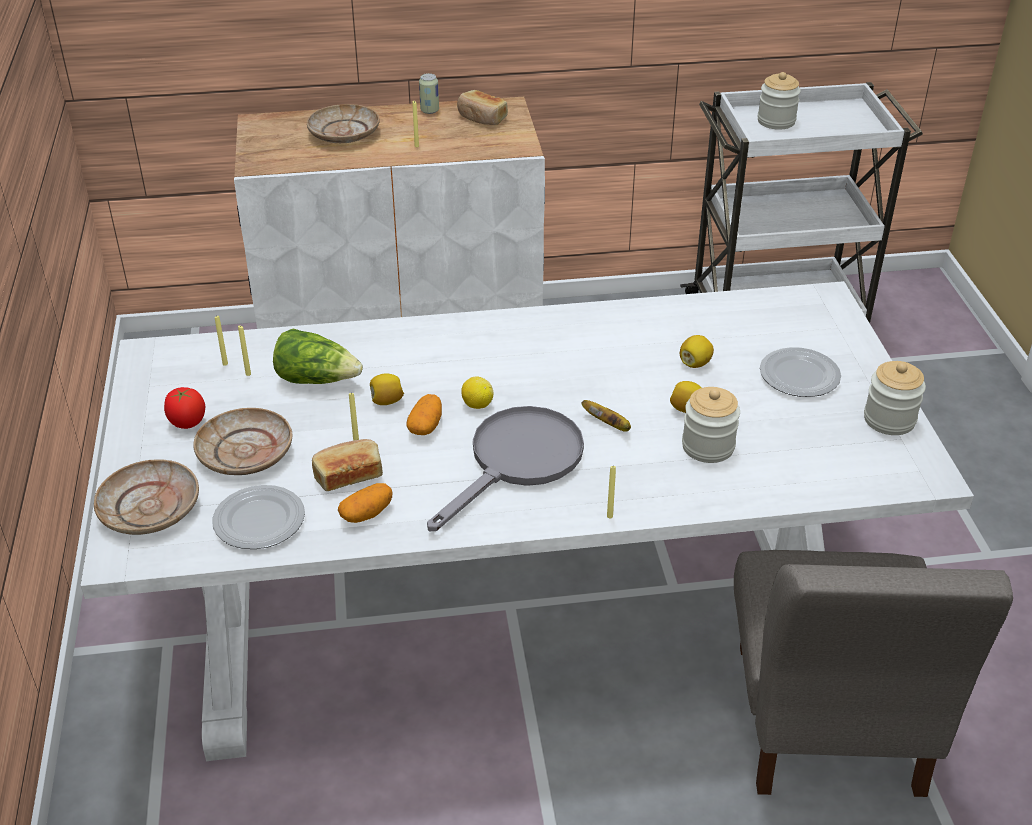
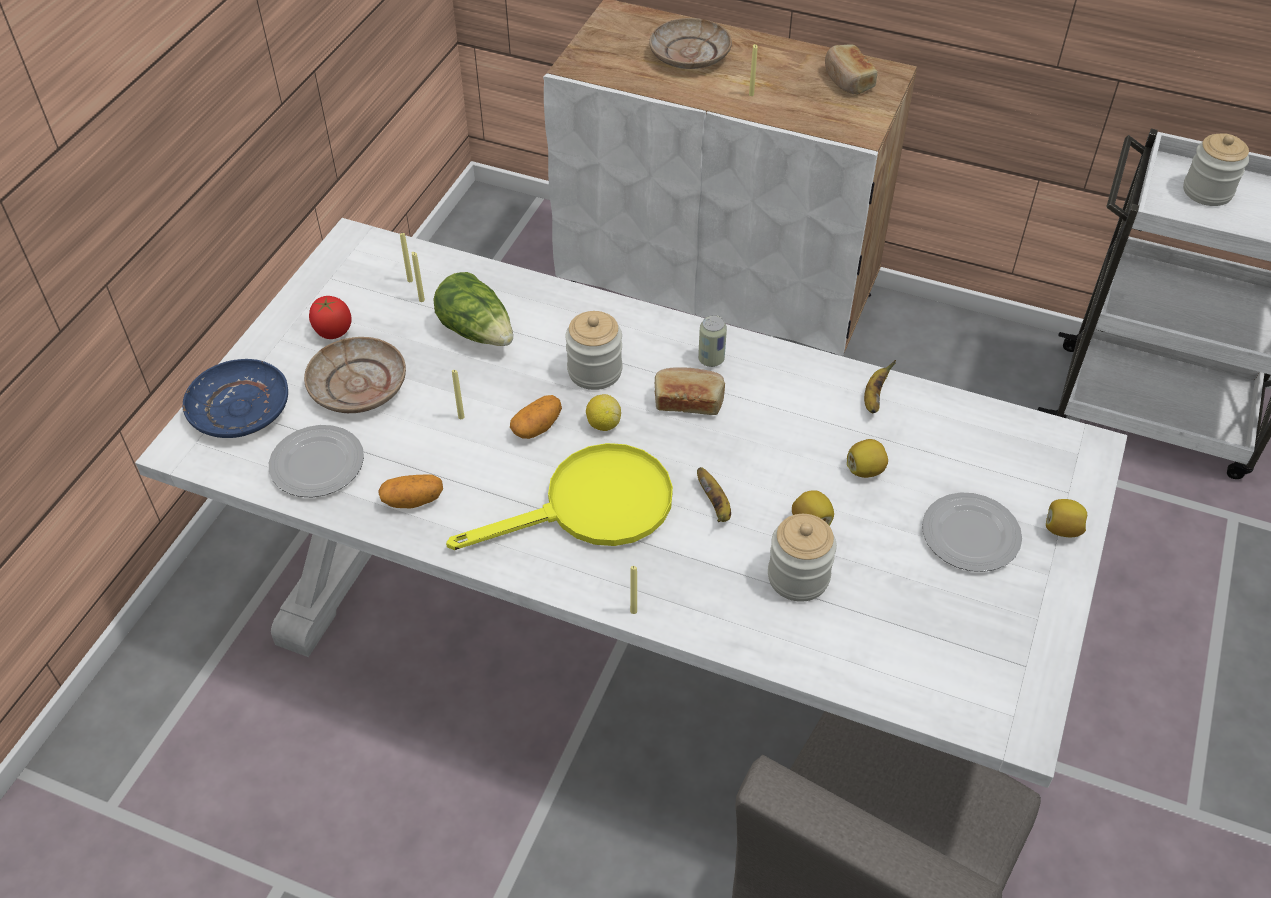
camera: 30 degrees right, 10 degrees up
beige plate [94,460,199,535] -> blue plate [183,359,288,438]
bread [312,439,383,491] -> bread moved to [655,367,725,415]
lemon [370,373,404,405] -> lemon moved to [1046,499,1087,537]
can [419,73,439,114] -> can moved to [698,315,727,367]
grey frying pan [427,406,584,531] -> yellow frying pan [446,443,673,550]
jar [864,361,926,435] -> jar moved to [565,311,622,390]
none -> banana [864,360,896,413]

